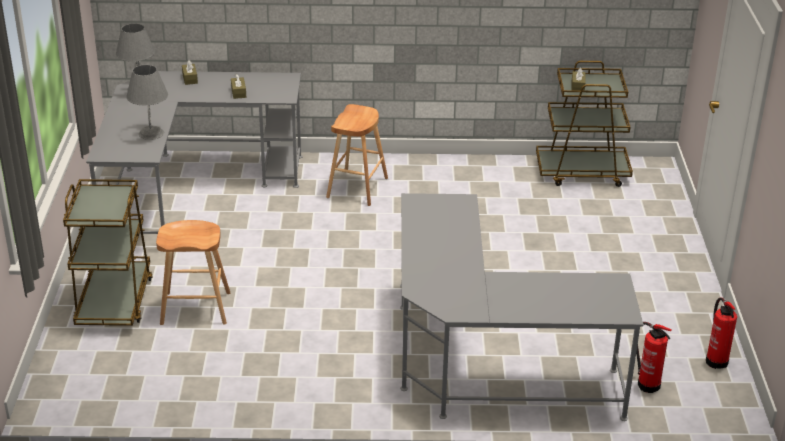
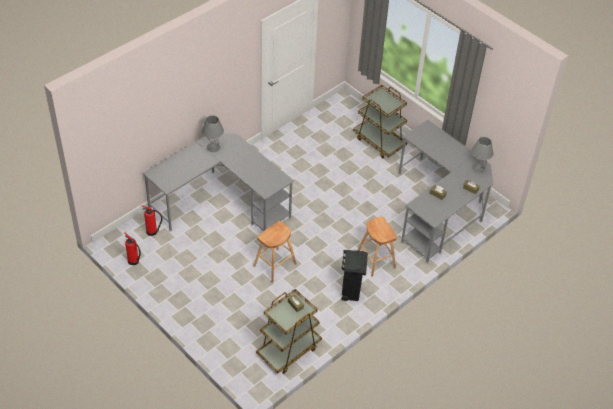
camera: 135 degrees right, 15 degrees up
grey table lamp [126,65,168,140] -> grey table lamp moved to [202,115,224,152]
brown stool [156,220,230,325] -> brown stool moved to [253,221,297,282]
none -> black trash can [341,250,368,301]

